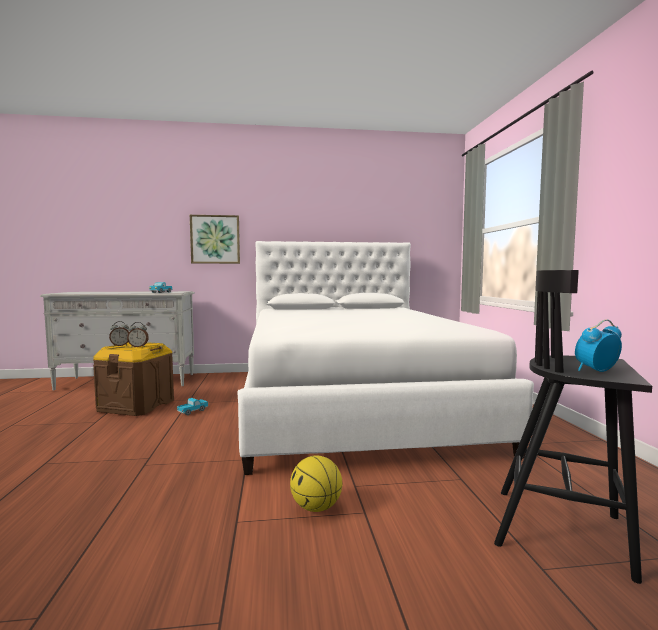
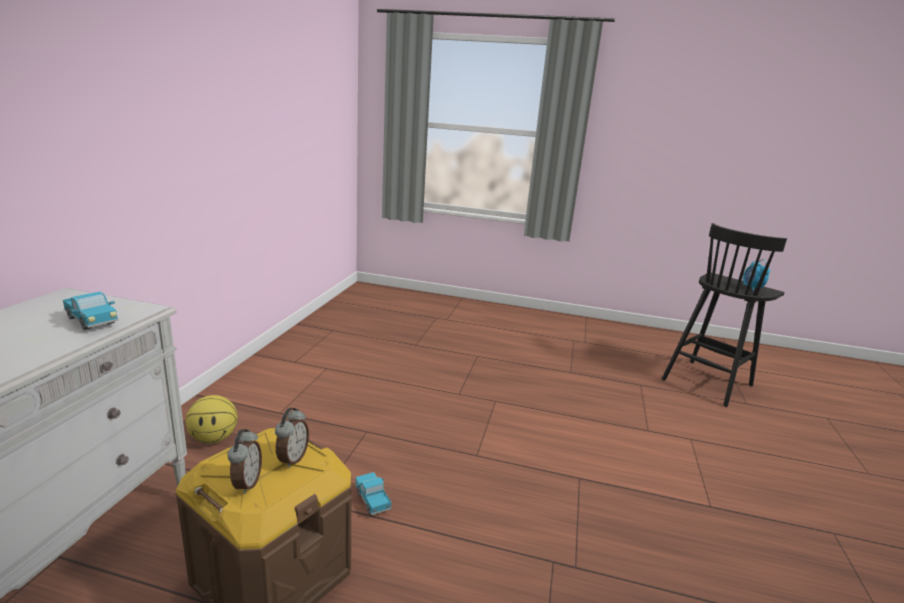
camera: 70 degrees left, 15 degrees up
picture [190,215,240,264] -> none
white bed [237,241,534,475] -> none
basketball [290,456,342,512] -> basketball moved to [186,395,238,444]

